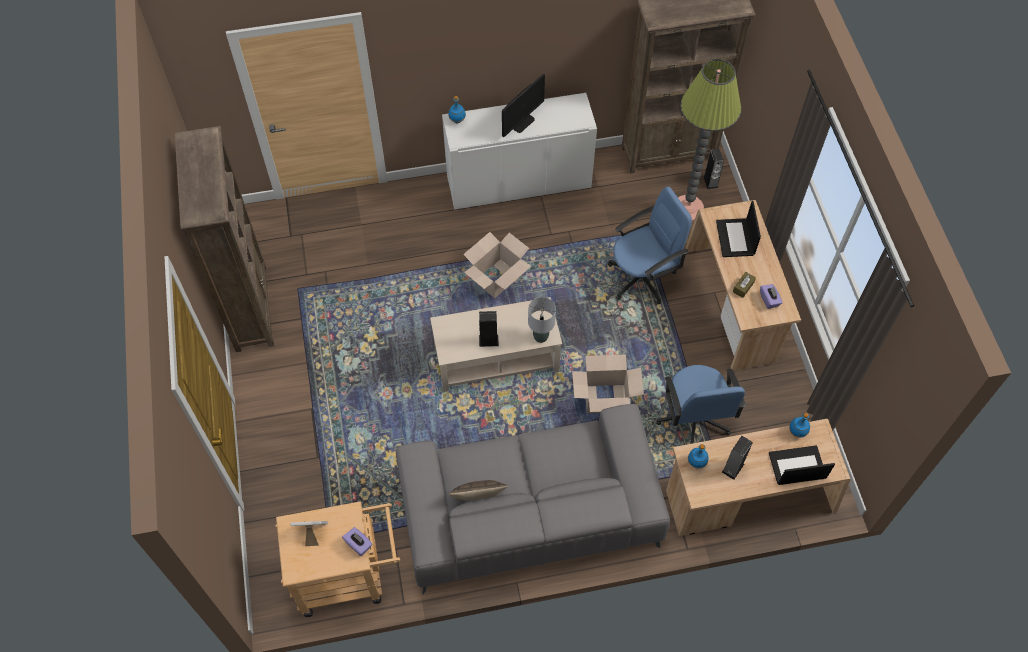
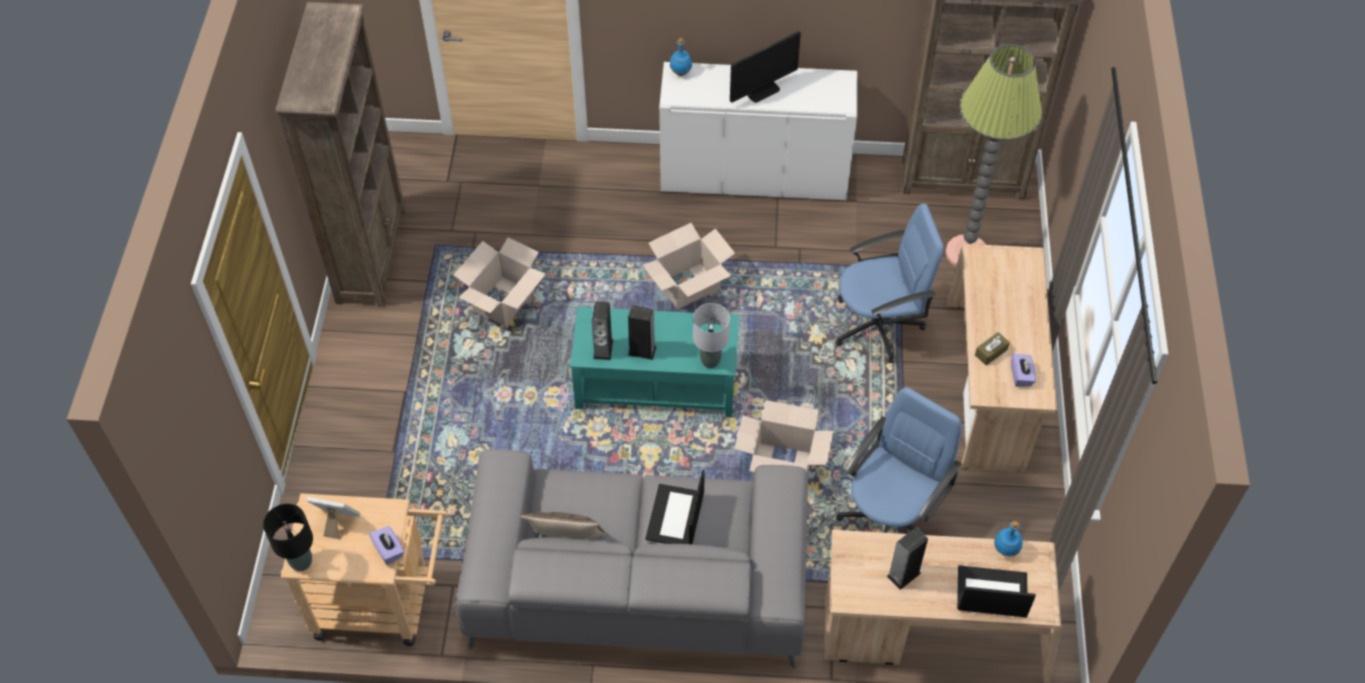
camera: 15 degrees right, 5 degrees down
beige coffee table [430,297,562,392] -> turquoise coffee table [570,307,739,417]
blue office chair [656,365,746,444] -> blue office chair turned 150 degrees counterclockwise [836,387,962,535]
blue bottle [688,444,709,469] -> none
speaker [703,149,724,189] -> speaker moved to [592,301,613,360]
laptop [716,201,761,257] -> laptop moved to [645,470,705,544]
none -> black table lamp [263,504,313,571]
none -> cardboard box [454,237,546,327]

